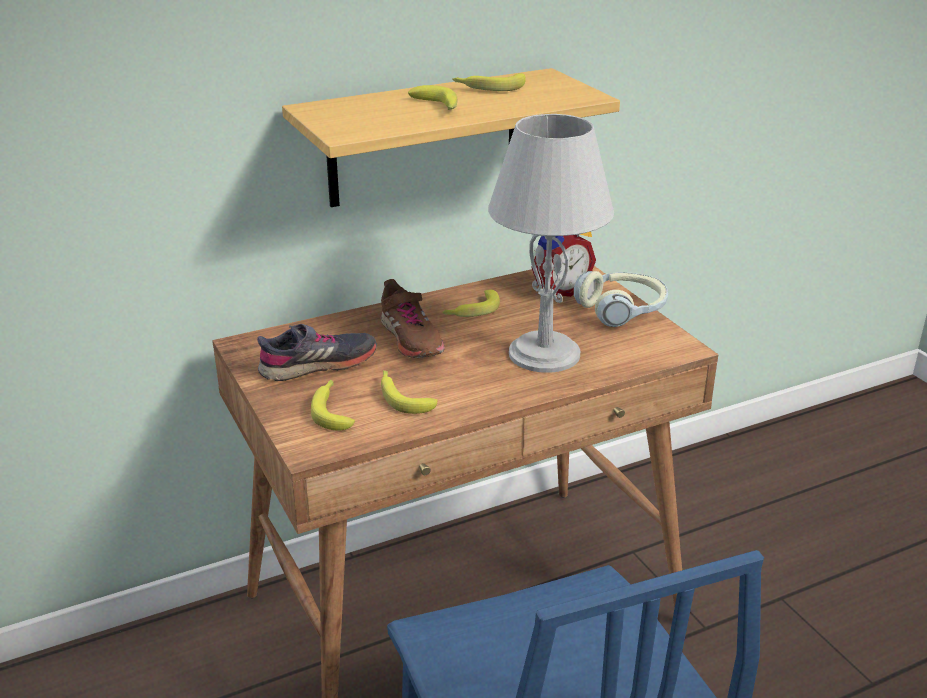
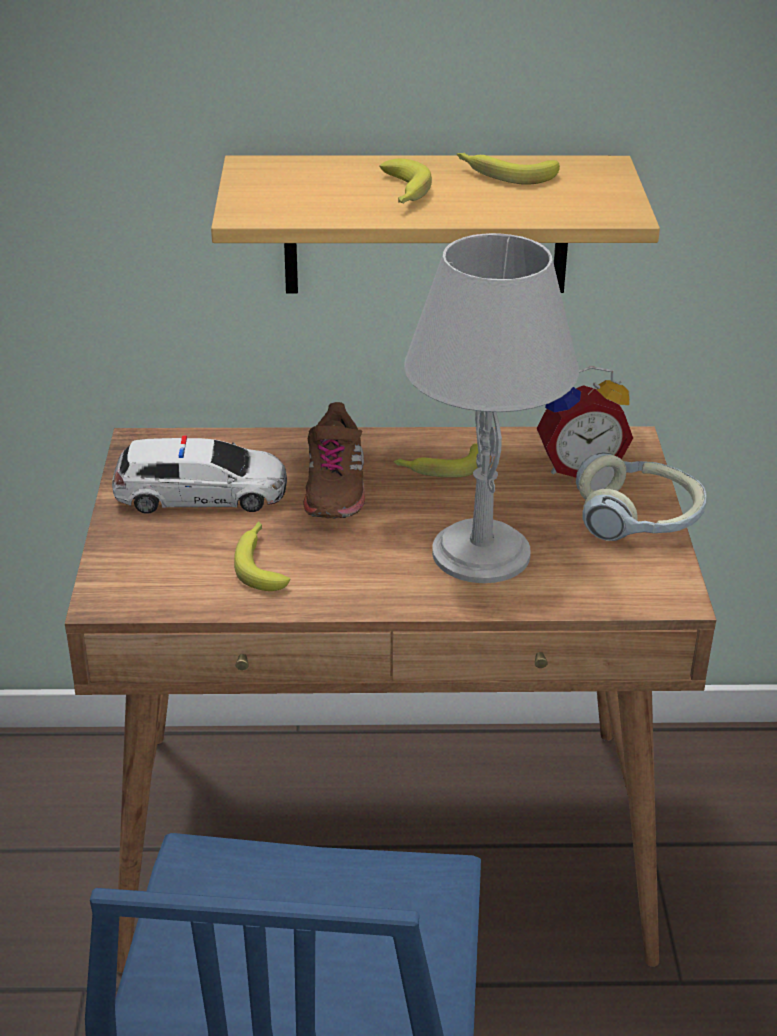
camera: 25 degrees right, 5 degrees up
grey shoe [257,324,377,381] -> toy car [112,436,287,514]
banana [311,379,355,430] -> none

